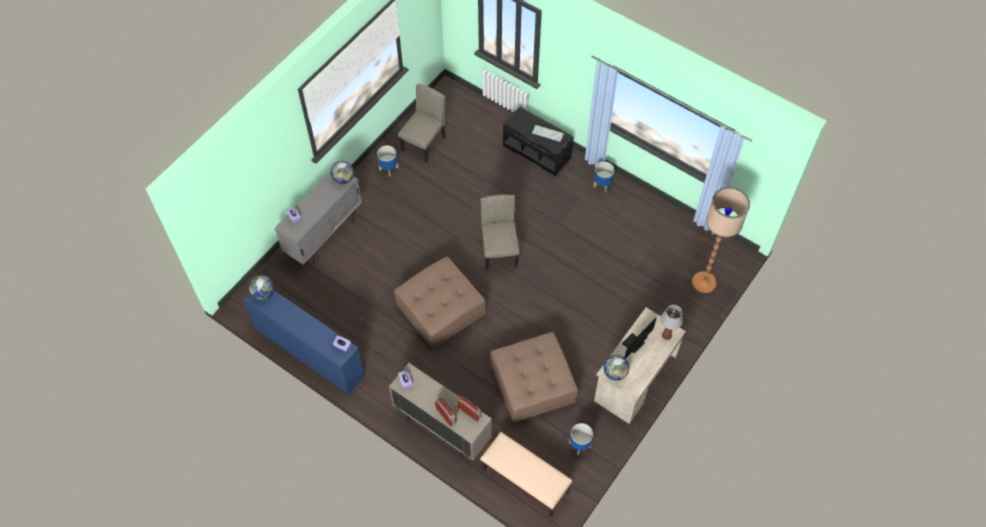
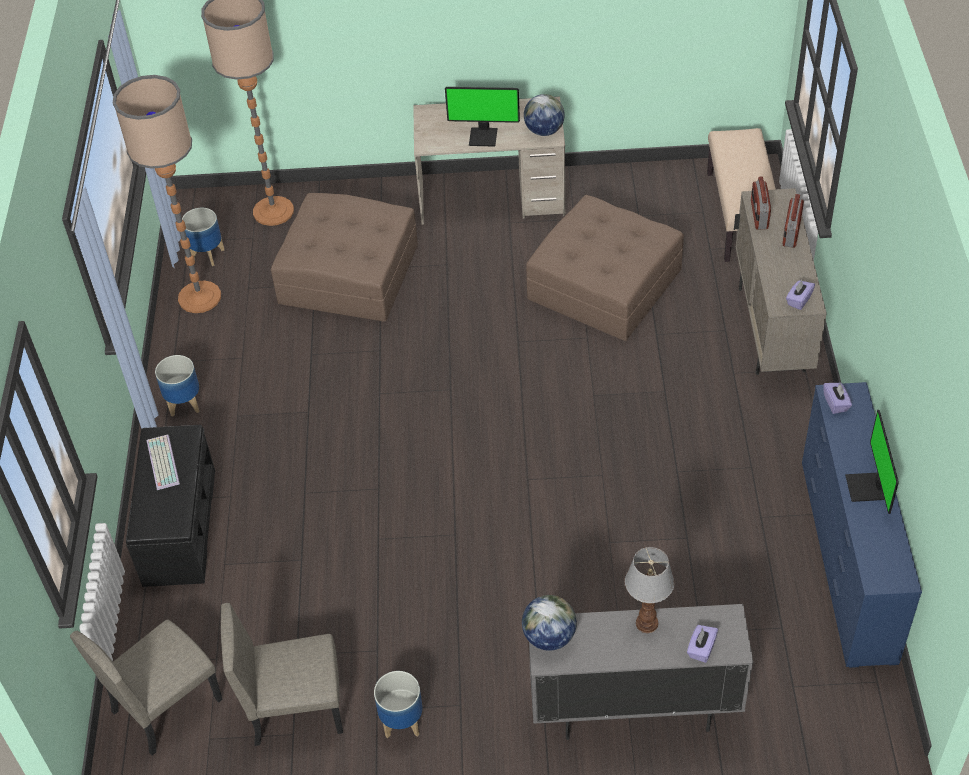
camera: 125 degrees left, 10 degrees down
globe [249,275,274,300] -> none
brown ottoman [394,256,486,349] -> brown ottoman moved to [271,193,418,322]
beige chair [480,195,520,270] -> beige chair moved to [70,619,223,755]
planter [569,423,593,455] -> planter moved to [182,208,224,266]
table lamp [660,305,683,340] -> table lamp moved to [625,547,674,633]
none -> floor lamp [113,75,221,313]
none -> monitor [845,410,899,514]

